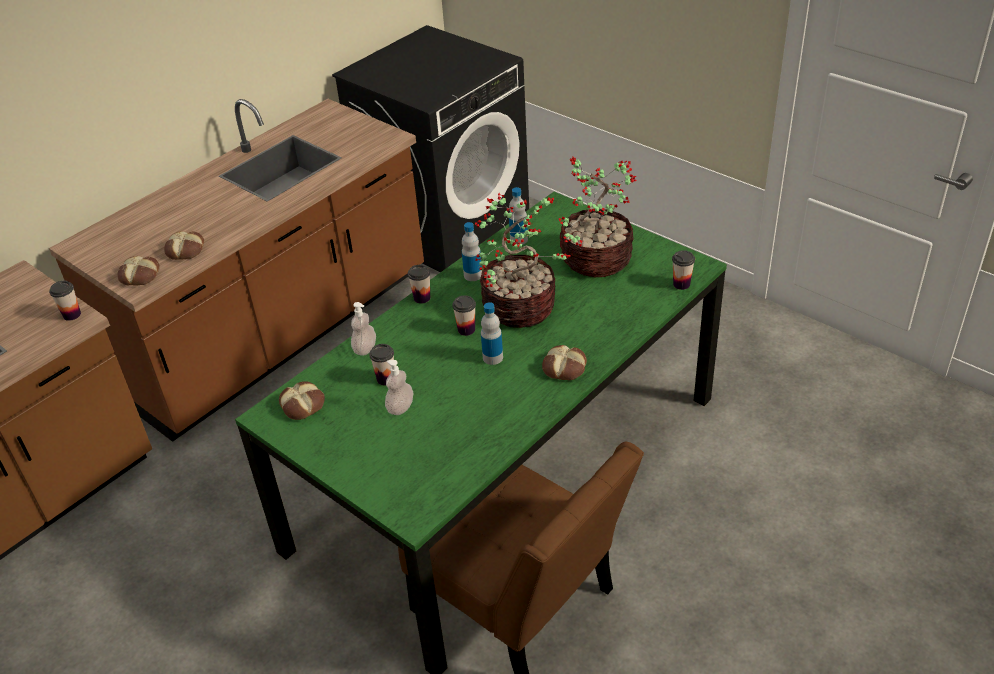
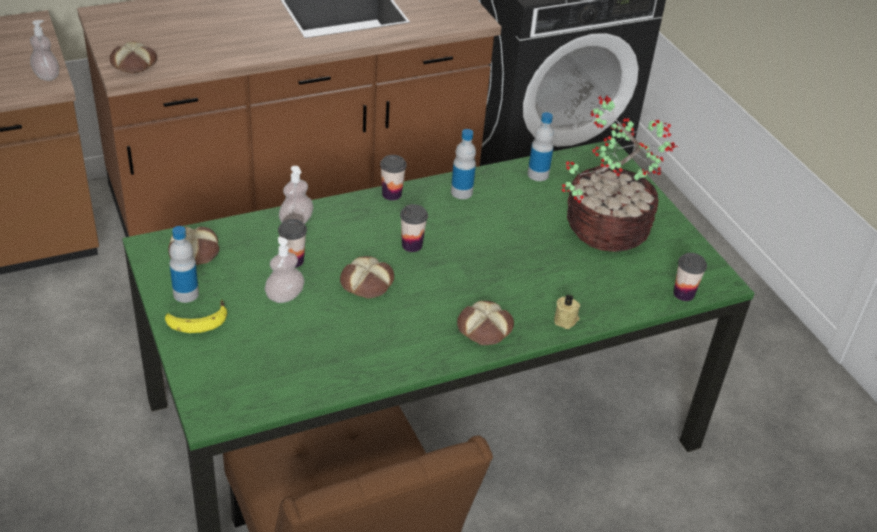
camera: 20 degrees right, 0 degrees up
cup [49,281,81,321] -> soap dispenser [30,20,59,81]
bread [164,231,204,260] -> bread moved to [340,256,394,299]
potted plant [475,193,570,328] -> none
bottle [481,302,503,365] -> bottle moved to [169,226,199,303]
none -> banana [165,299,227,333]
none -> beige candle [554,294,580,329]

